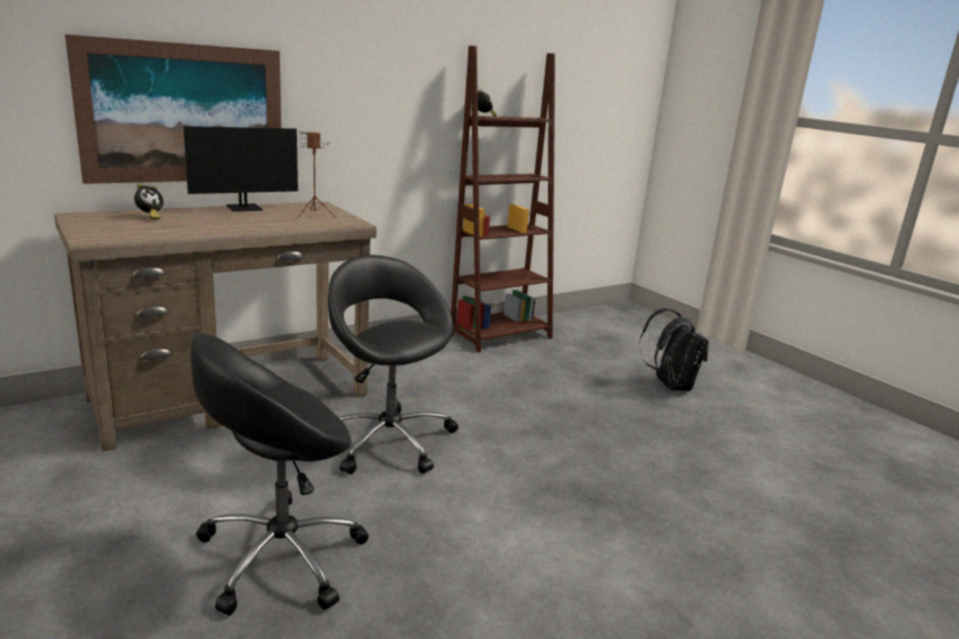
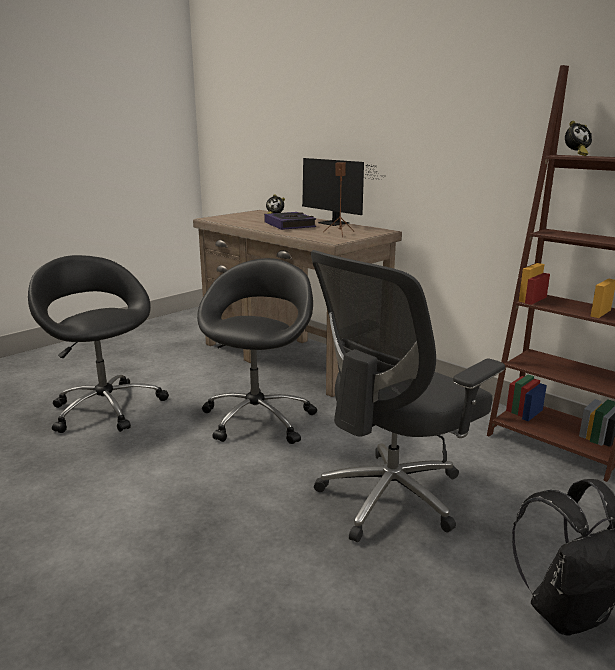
camera: 80 degrees right, 0 degrees up
picture [65,34,281,184] -> none
none -> book [264,212,316,230]
none -> office chair [311,250,505,542]

